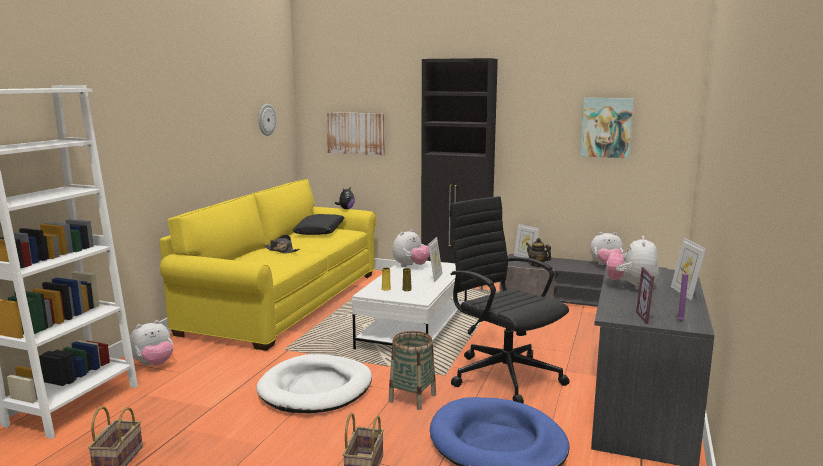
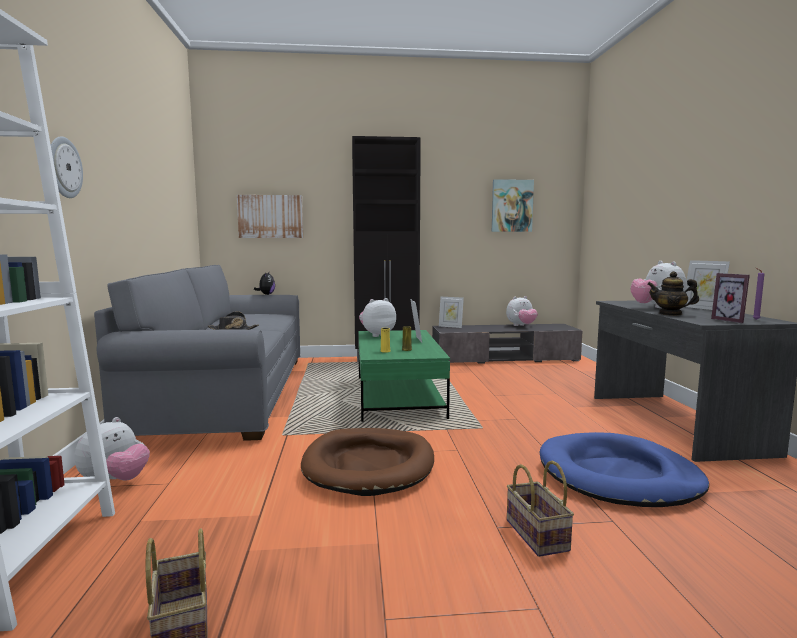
camera: 25 degrees left, 5 degrees down
yellow sofa [160,179,376,351] -> grey sofa [94,265,300,441]
white dog bed [256,354,372,413] -> brown dog bed [301,428,434,496]
wall clock [259,104,276,136] -> wall clock moved to [51,136,83,198]
black pillow [292,214,344,235] -> none
white coffee table [352,261,467,349] -> green coffee table [358,330,450,422]
basket [388,331,436,410] -> none
plush toy [392,229,430,267] -> plush toy turned 135 degrees counterclockwise [359,298,396,337]
black office chair [449,196,570,404] -> none
teapot [526,238,552,267] -> teapot moved to [647,271,699,316]

